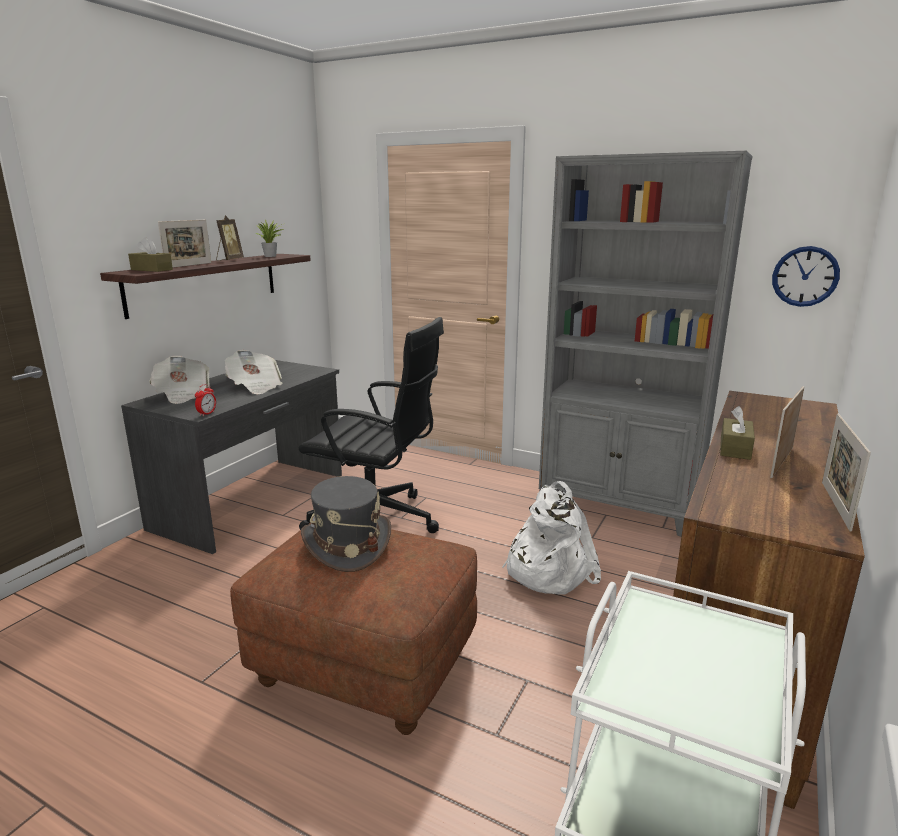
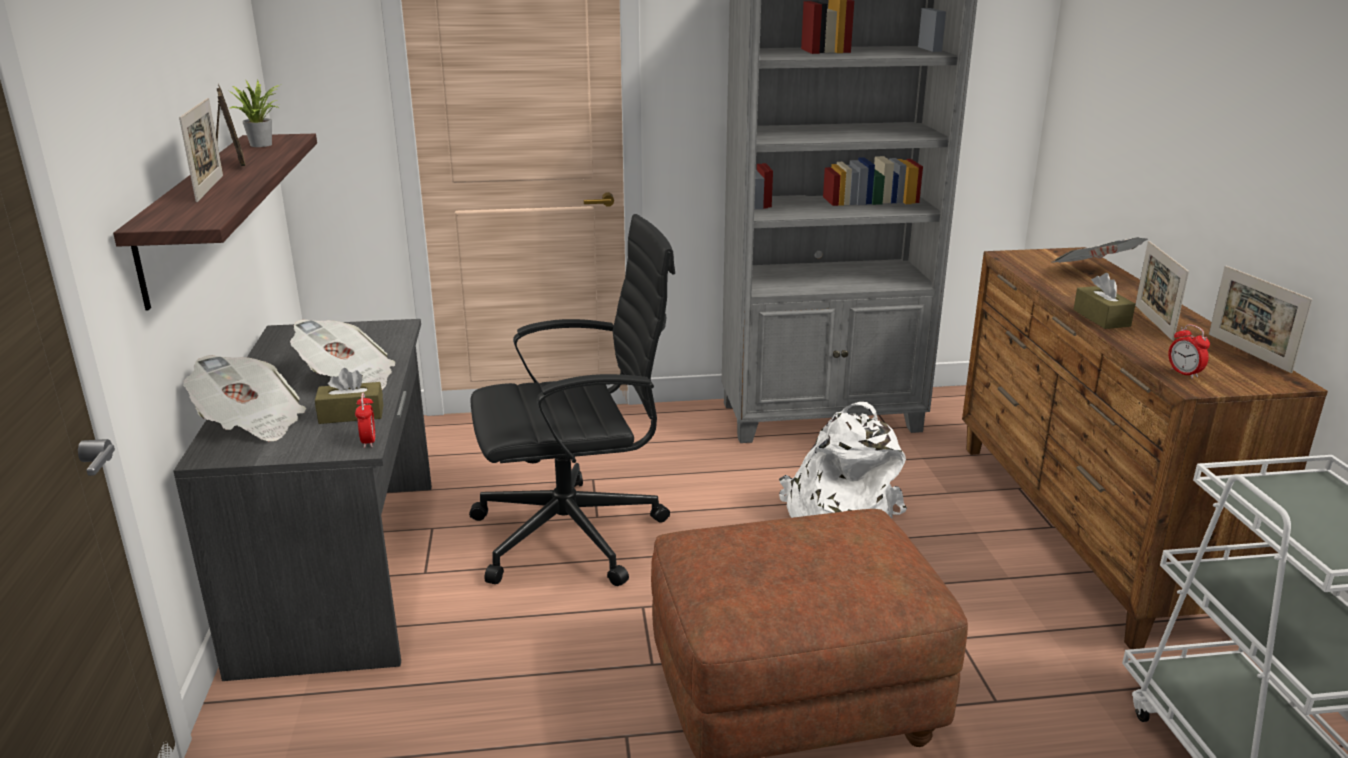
camera: 35 degrees left, 5 degrees up
brown tissue box [128,237,173,272] -> brown tissue box moved to [315,368,383,424]
grey hat [301,476,391,572] -> none
wall clock [772,246,840,307] -> none
none -> newspaper [1052,237,1148,263]
none -> alarm clock [1168,324,1210,379]

